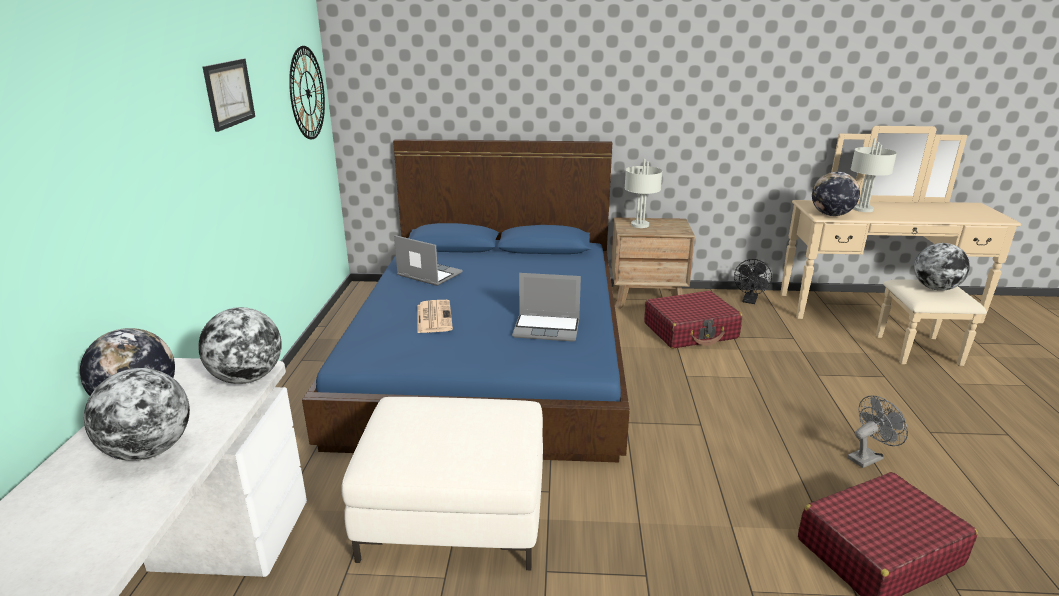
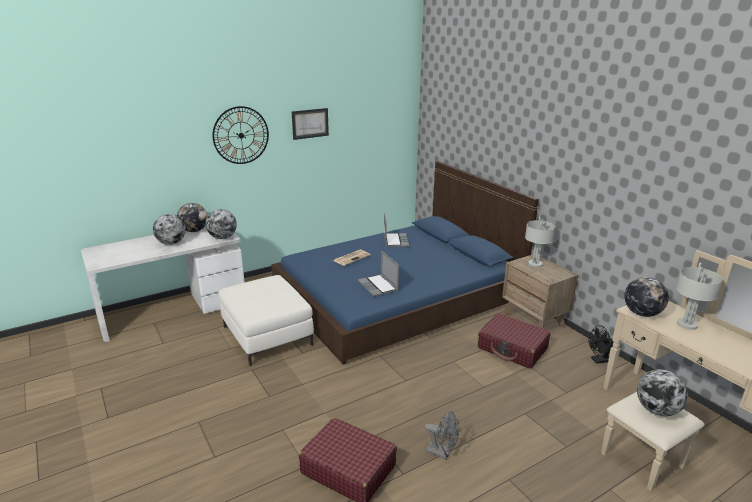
camera: 55 degrees right, 0 degrees up
wall clock [289,46,325,139] -> wall clock moved to [212,106,269,164]

